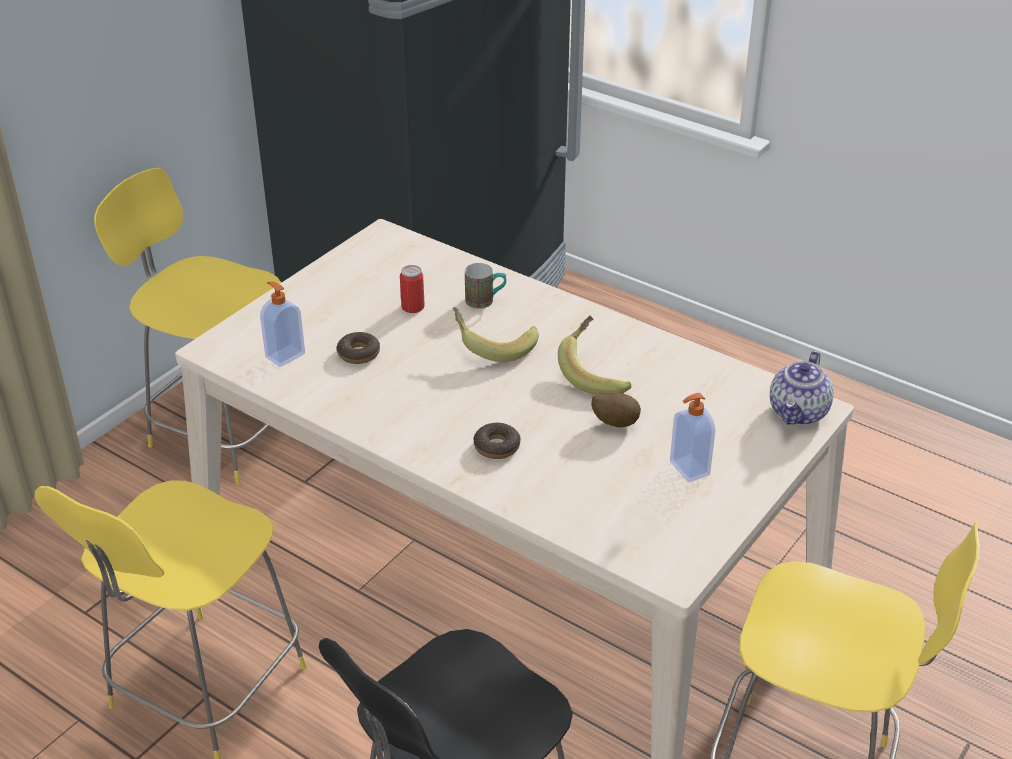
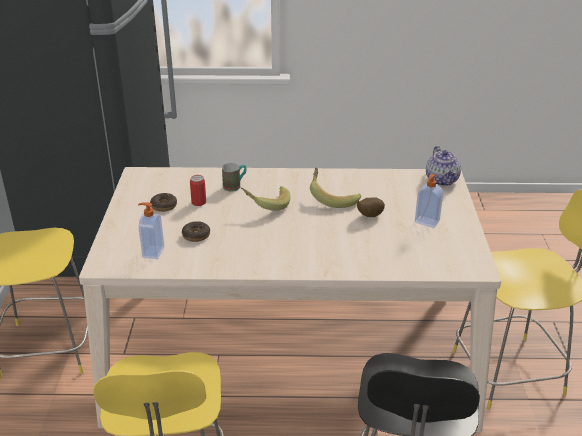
camera: 35 degrees left, 5 degrees down
donut [474,423,520,459] -> donut moved to [150,193,177,212]

